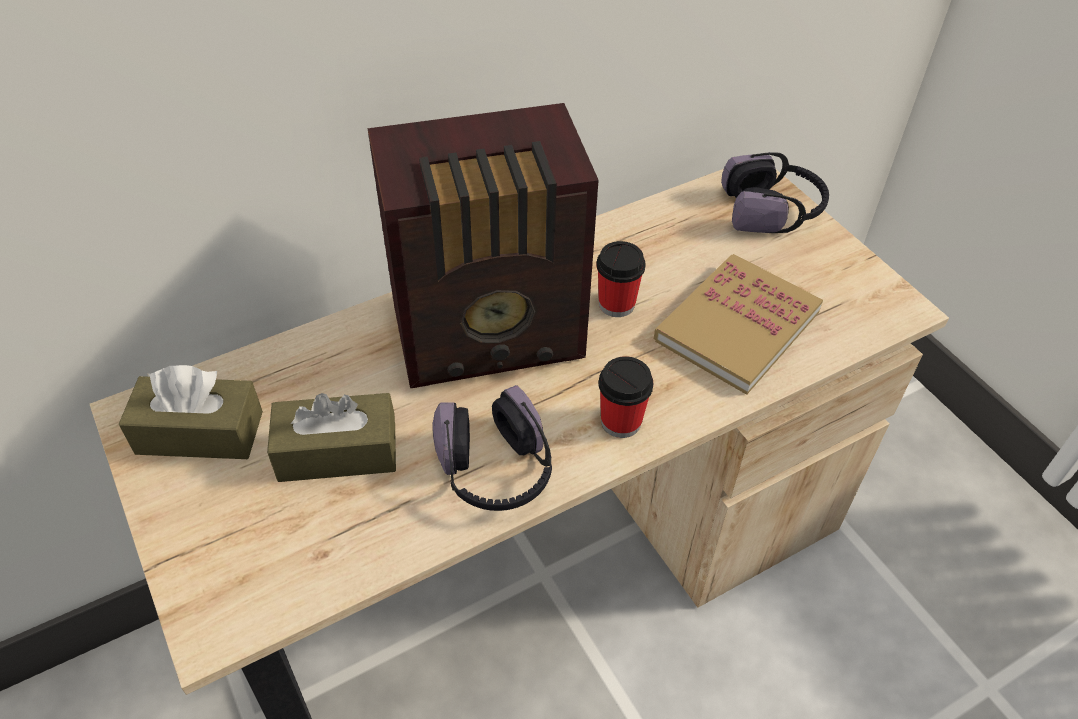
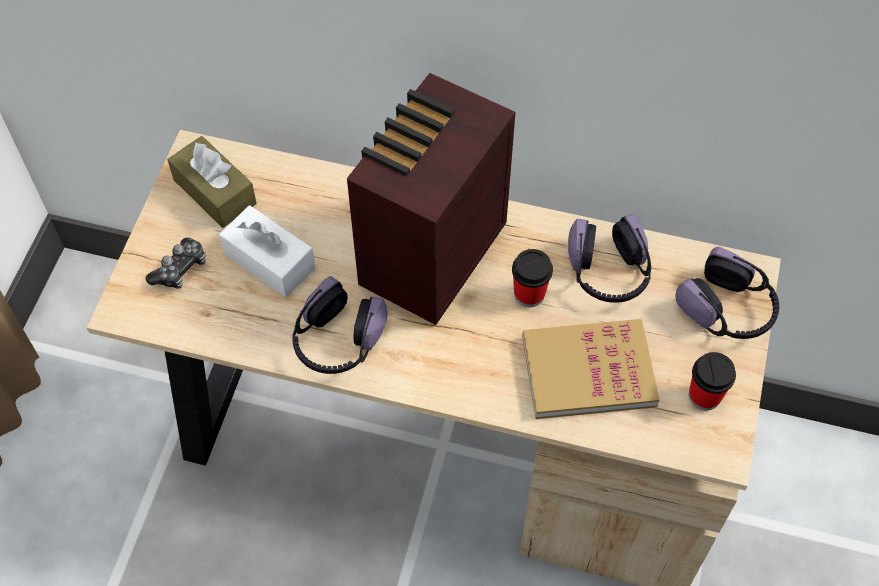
camera: 45 degrees right, 10 degrees up
brown tissue box [267,393,396,482] -> white tissue box [219,205,316,297]
radio [367,103,599,388] -> radio turned 90 degrees clockwise [347,73,516,325]
cup [598,356,654,438] -> cup moved to [689,352,736,410]
none -> game controller [146,238,206,289]
none -> headphones [568,214,651,303]

